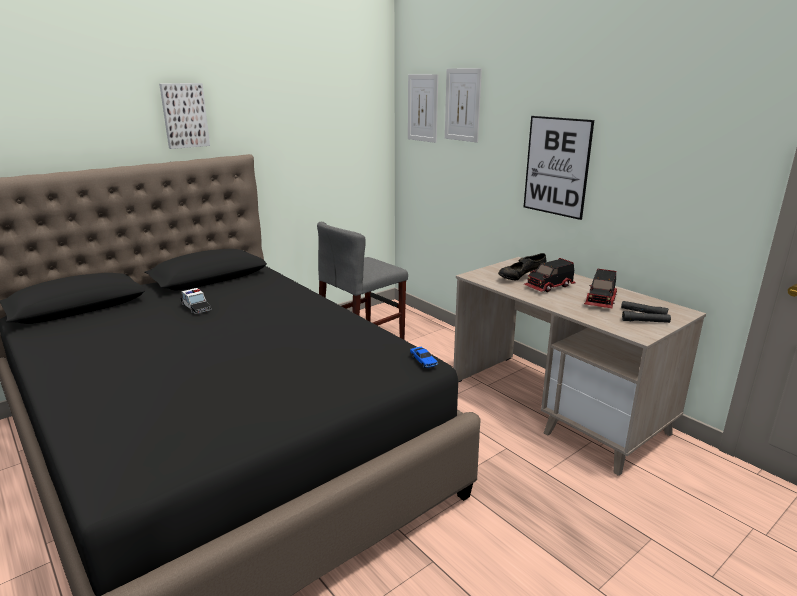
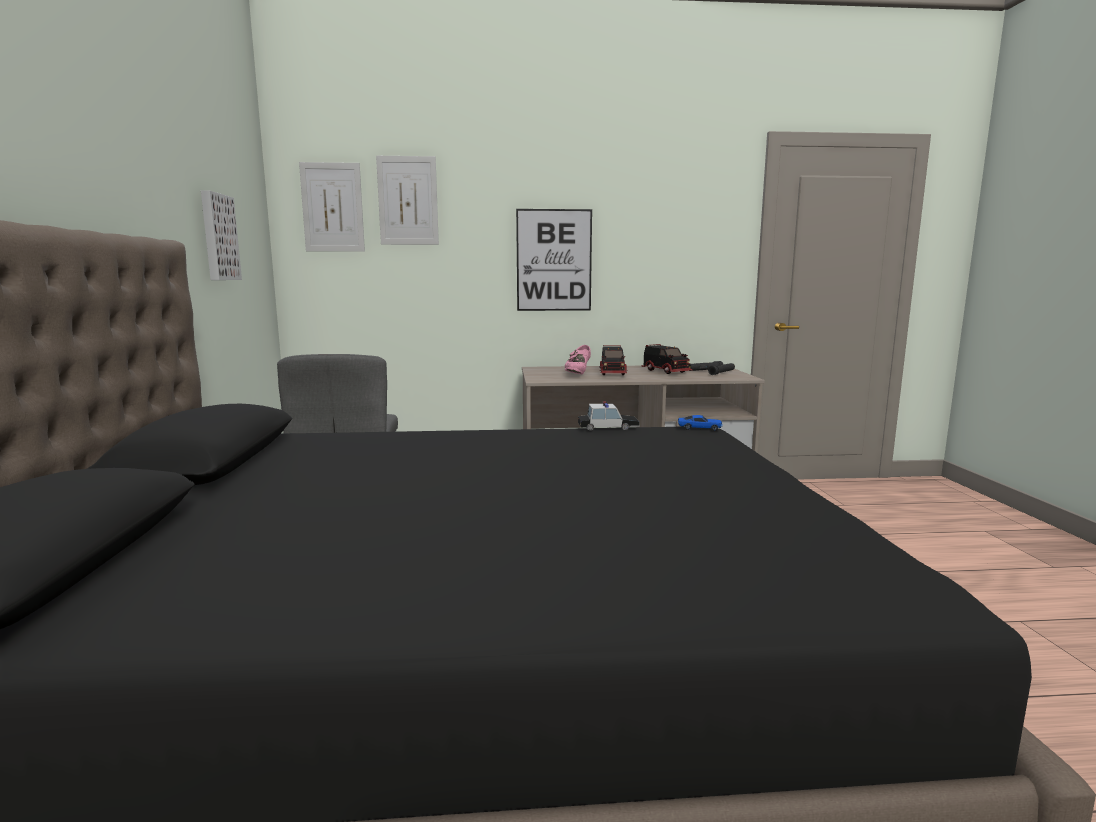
camera: 55 degrees left, 10 degrees down
picture [159,83,210,149] -> picture moved to [201,190,242,280]
toy car [180,288,212,314] -> toy car moved to [578,401,640,431]
black shoe [498,253,546,280] -> pink shoe [564,345,591,374]

